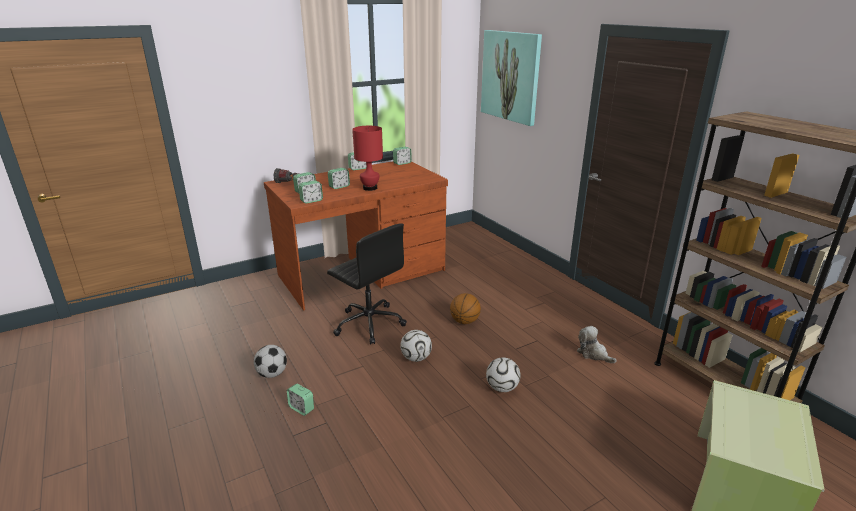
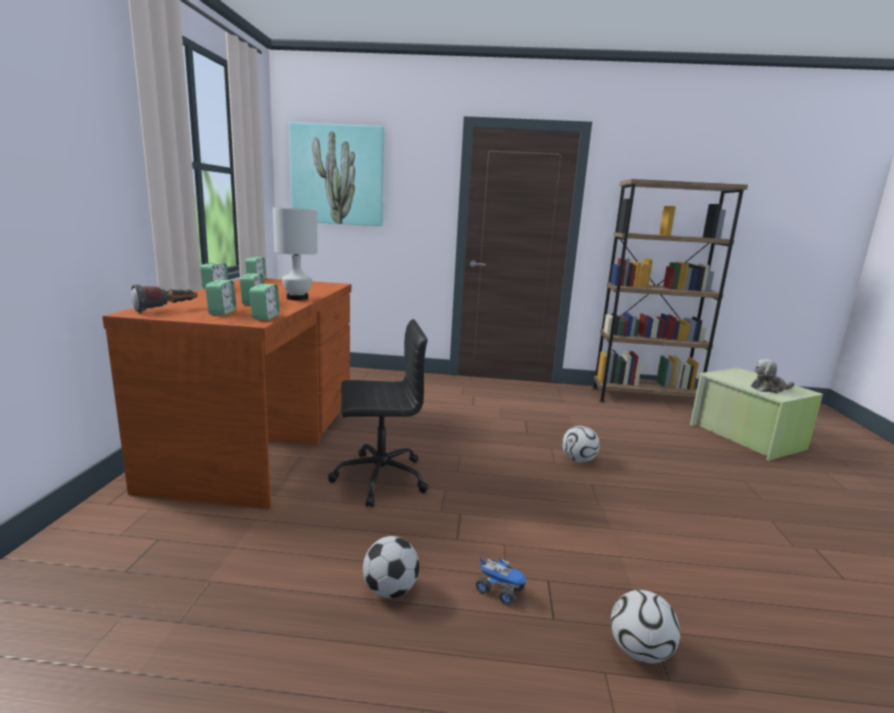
camera: 55 degrees left, 10 degrees down
alarm clock [287,384,314,416] -> toy truck [476,558,527,605]
red table lamp [352,126,383,191] -> white table lamp [273,208,318,300]
football [400,330,432,362] -> football moved to [611,590,680,664]
basketball [450,293,481,324] -> none
plush toy [577,326,617,363] -> plush toy moved to [751,359,795,393]

